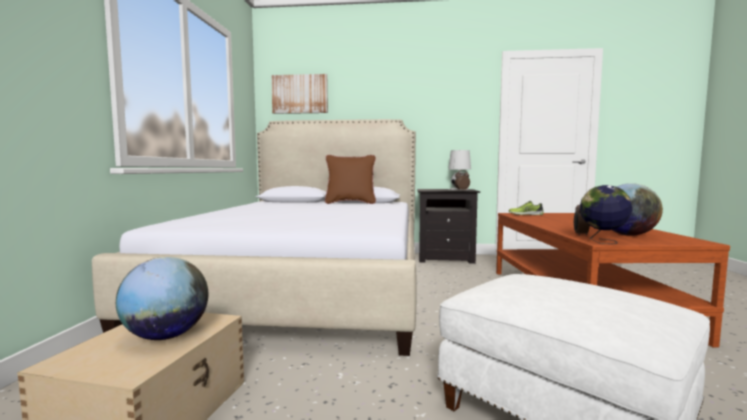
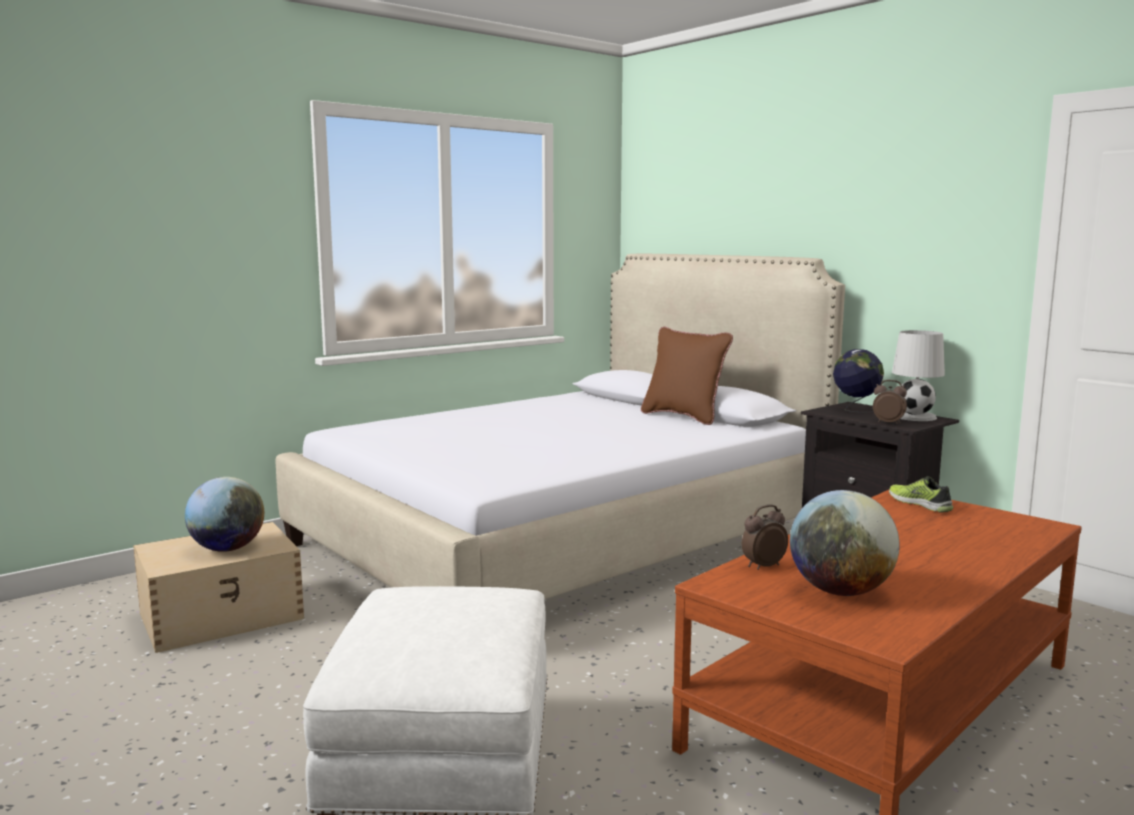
camera: 45 degrees right, 5 degrees up
picture [271,74,328,114] -> none
globe [580,185,633,244] -> globe moved to [833,349,884,412]

